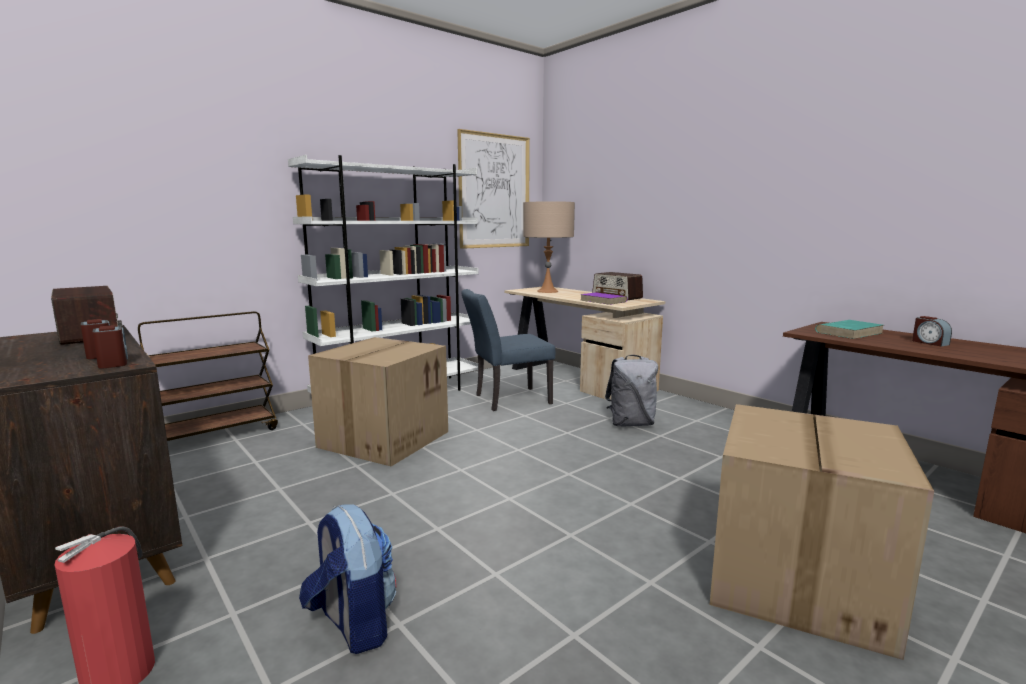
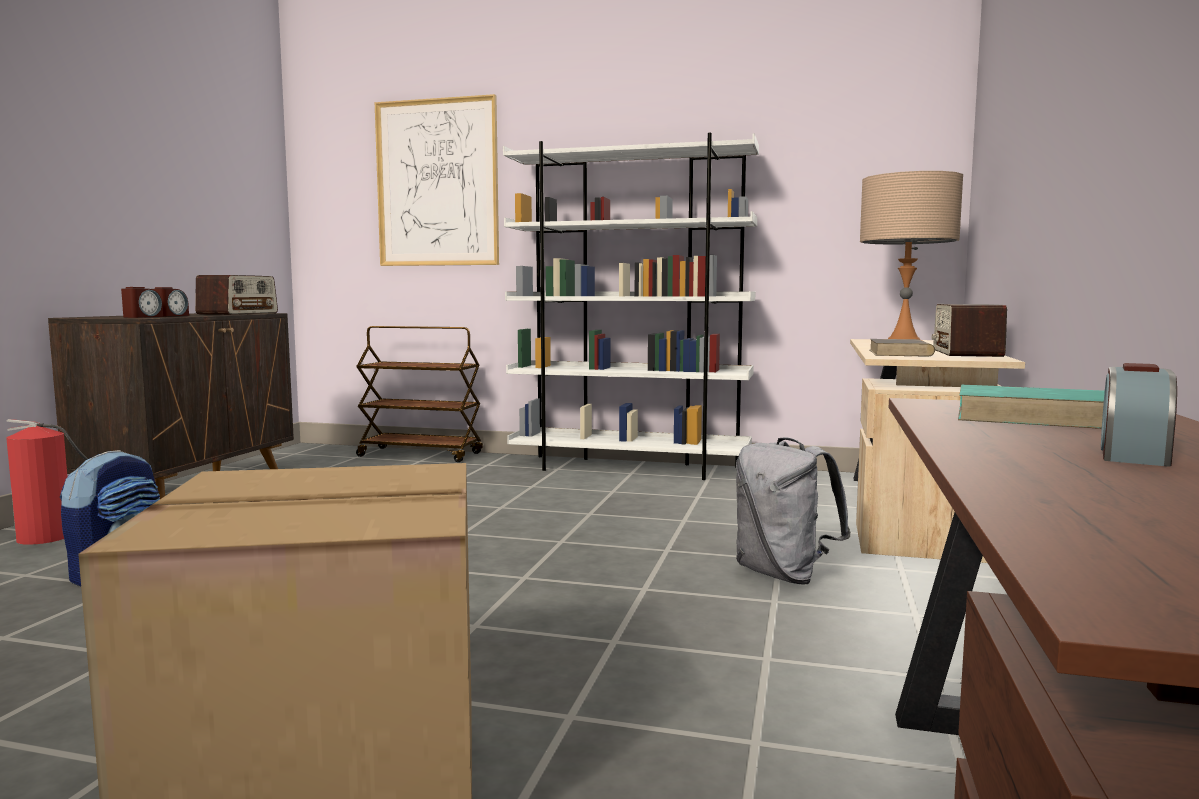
camera: 55 degrees right, 5 degrees down
cardboard box [308,337,448,466] -> none
picture [457,129,530,249] -> picture moved to [375,94,499,266]
blue chair [462,289,555,411] -> none
purple book [580,292,627,305] -> brown book [870,339,935,357]

